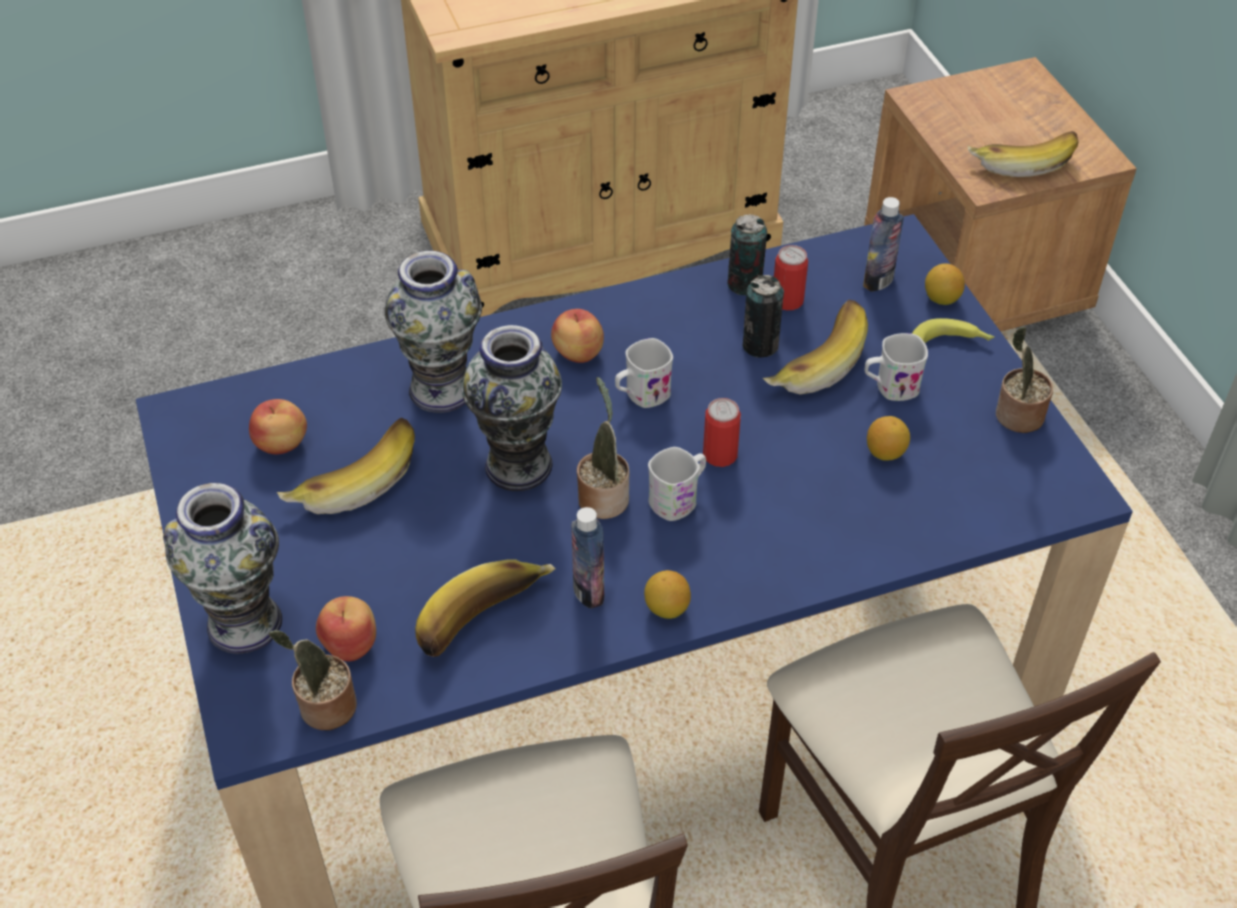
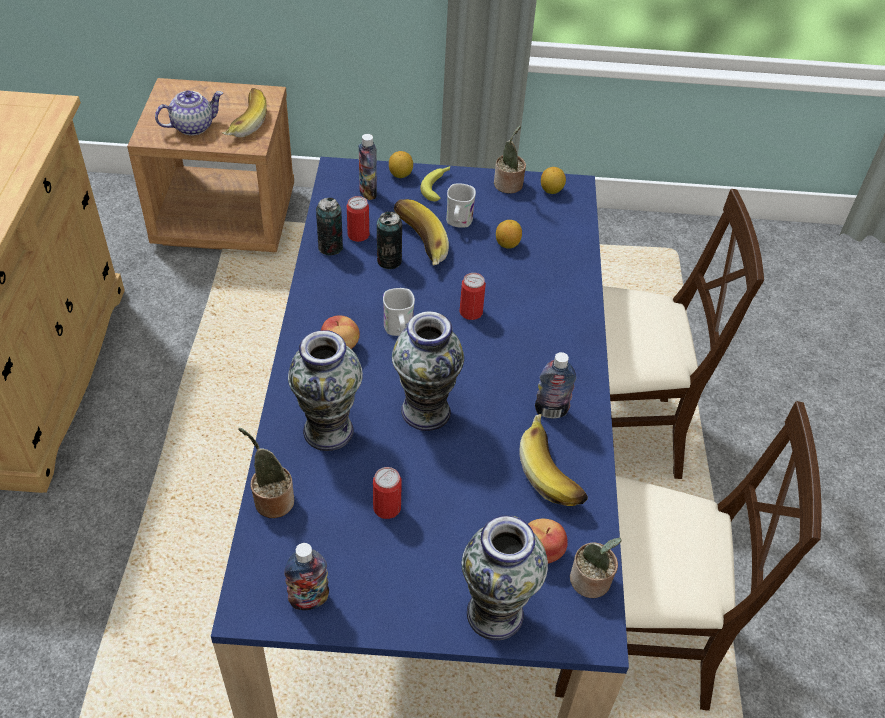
camera: 70 degrees left, 0 degrees up
apple [249,399,307,454] -> none
banana [277,418,415,514] -> can [373,467,402,519]
potted plant [577,377,629,519] -> potted plant moved to [238,428,294,518]
lemon [644,570,691,619] -> lemon moved to [541,167,566,194]
white mug [648,447,706,521] -> none
none -> teapot [155,90,223,136]
none -> bottle [284,543,329,610]

